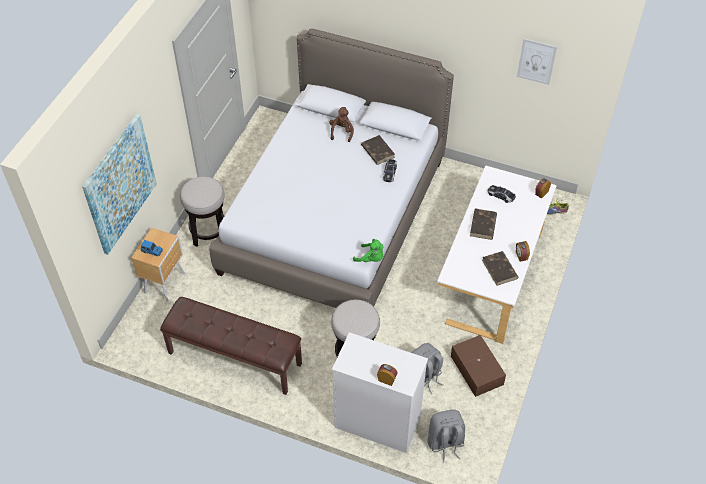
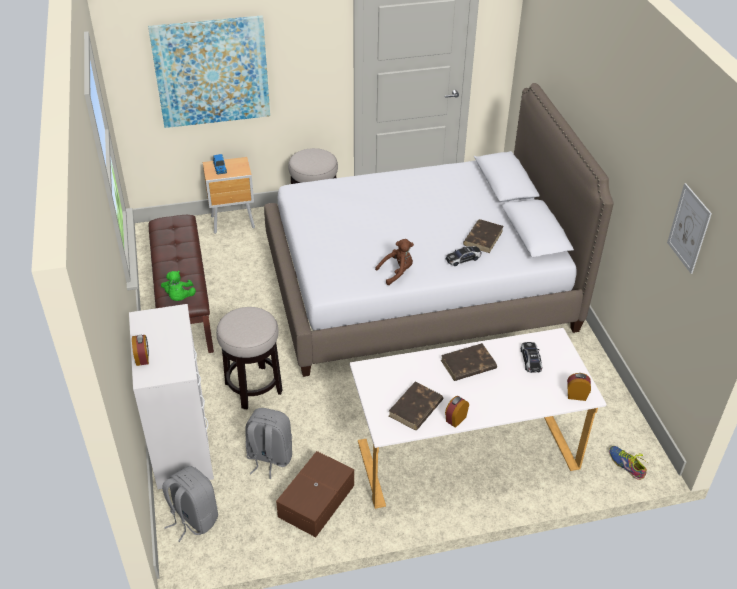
camera: 55 degrees right, 10 degrees down
brown plush toy [329,107,354,142] -> brown plush toy moved to [375,239,414,285]
green plush toy [353,239,383,262] -> green plush toy moved to [161,271,196,301]

